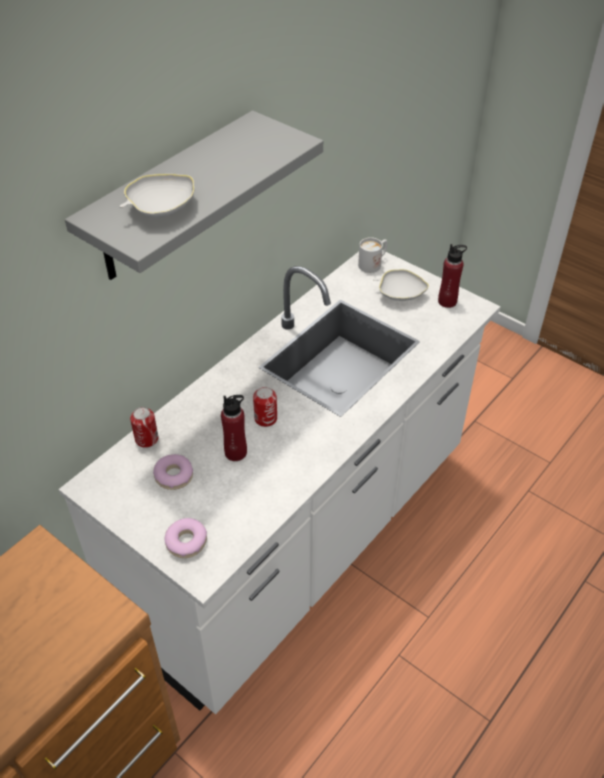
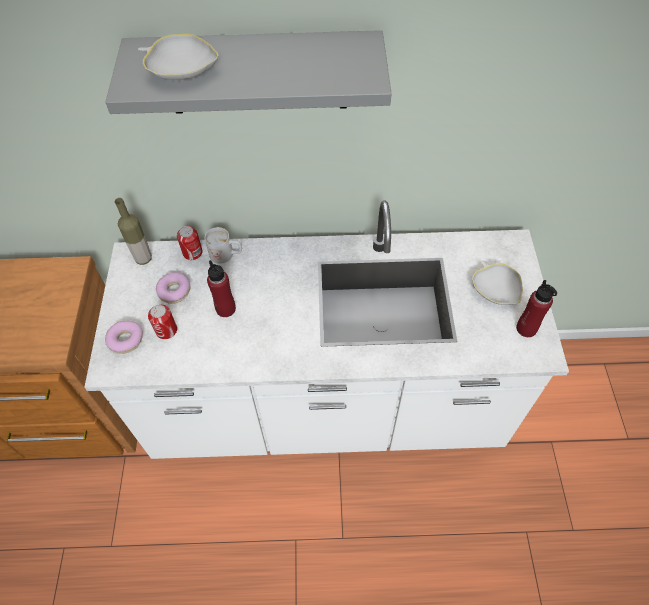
camera: 50 degrees right, 10 degrees up
can [253,387,277,427] -> can moved to [148,305,177,339]
white mug [358,237,387,273] -> white mug moved to [205,227,242,264]
none -> bottle [115,198,152,265]

